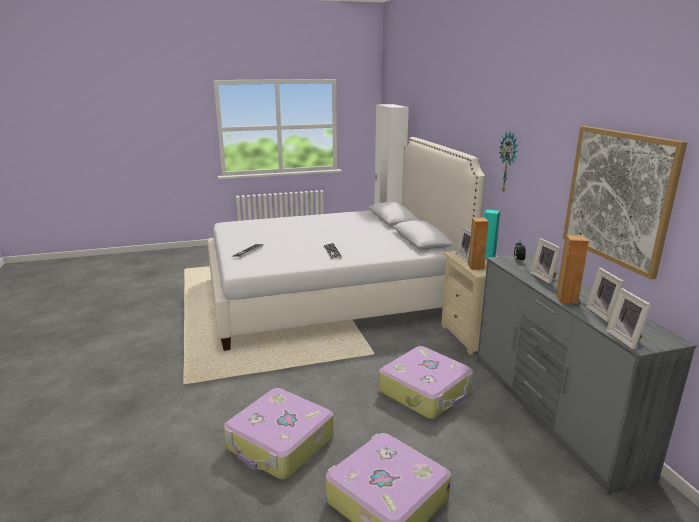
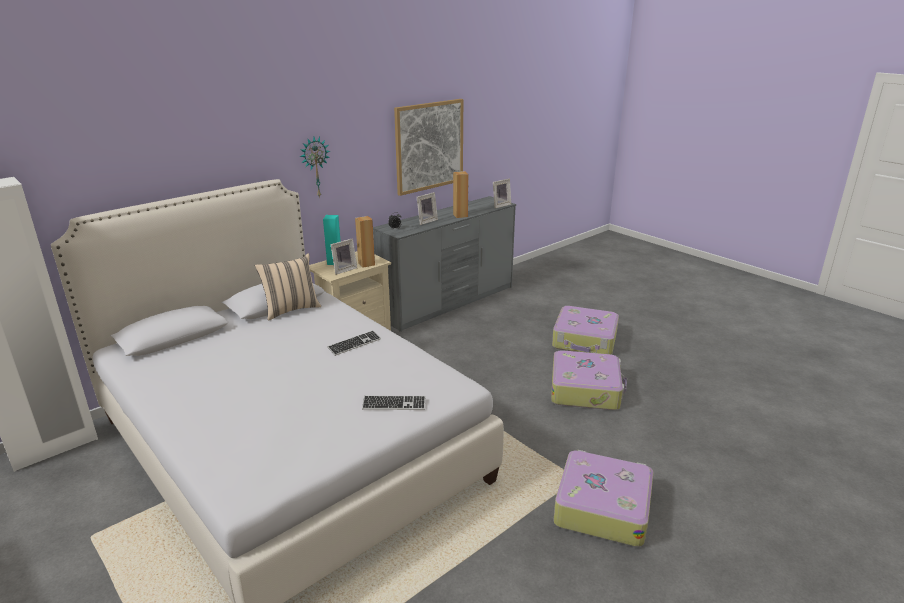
camera: 115 degrees left, 5 degrees up
suitcase [379,346,473,419] -> suitcase moved to [554,450,653,547]
picture frame [586,268,624,322] -> none
none -> beige pillow [255,253,321,321]

